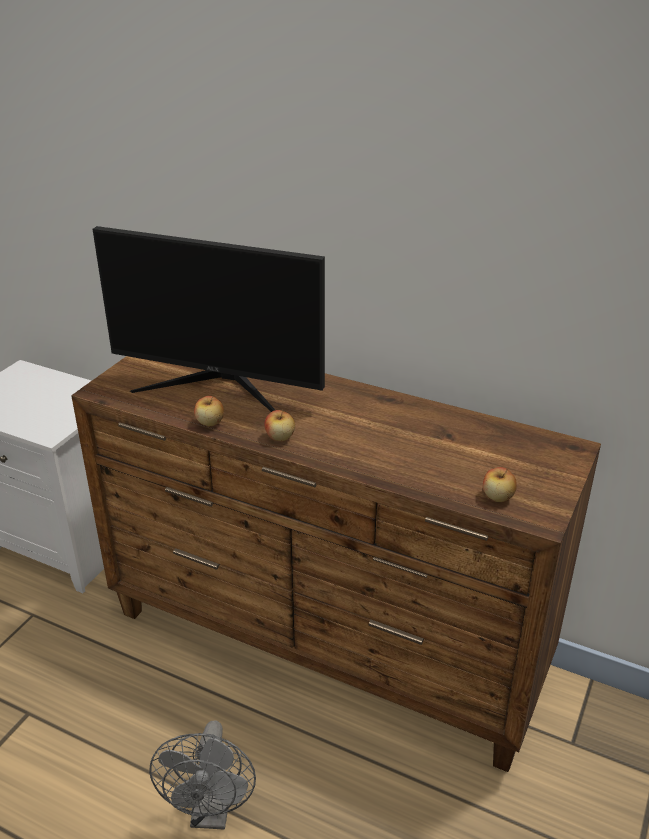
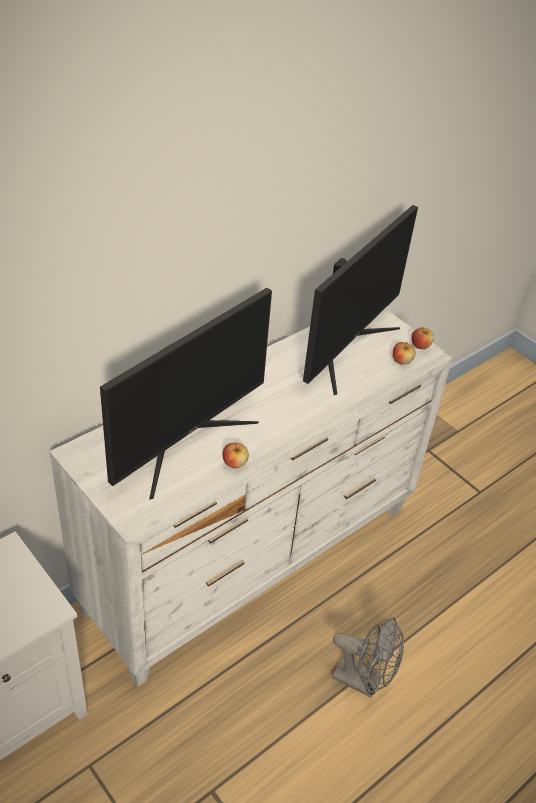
camera: 70 degrees left, 10 degrees up
brown dresser [71,356,601,772] -> white dresser [49,309,453,687]
apple [264,410,295,441] -> apple moved to [411,327,434,349]
none -> monitor [303,205,418,395]

